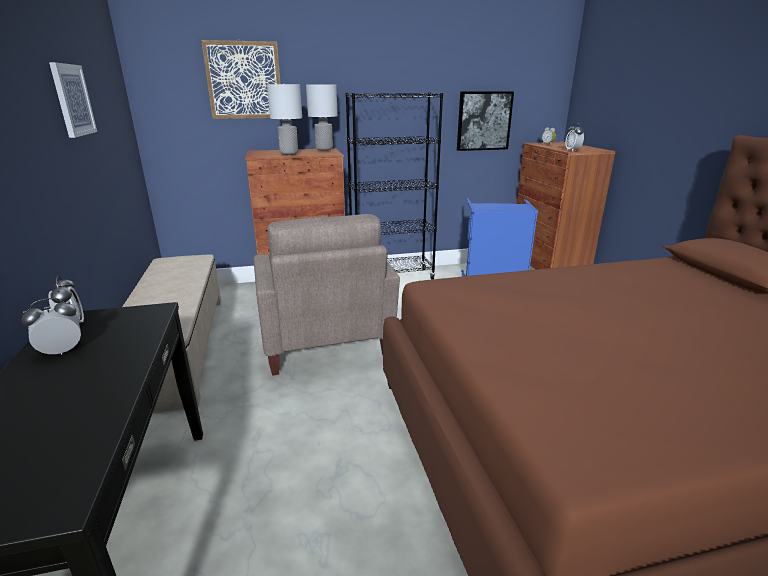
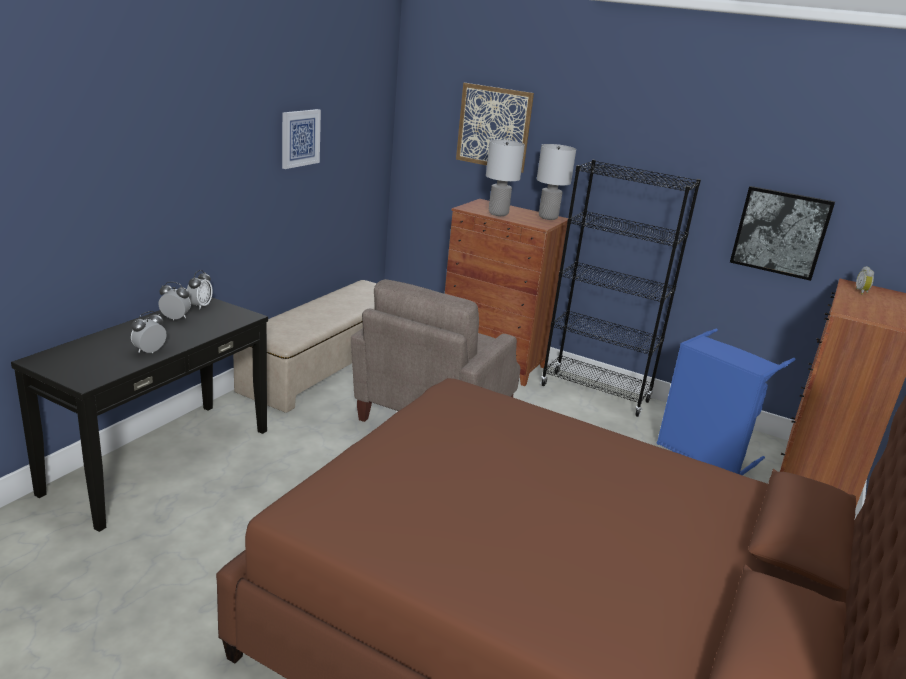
camera: 40 degrees right, 0 degrees up
alarm clock [565,123,584,152] -> alarm clock moved to [131,311,167,353]

